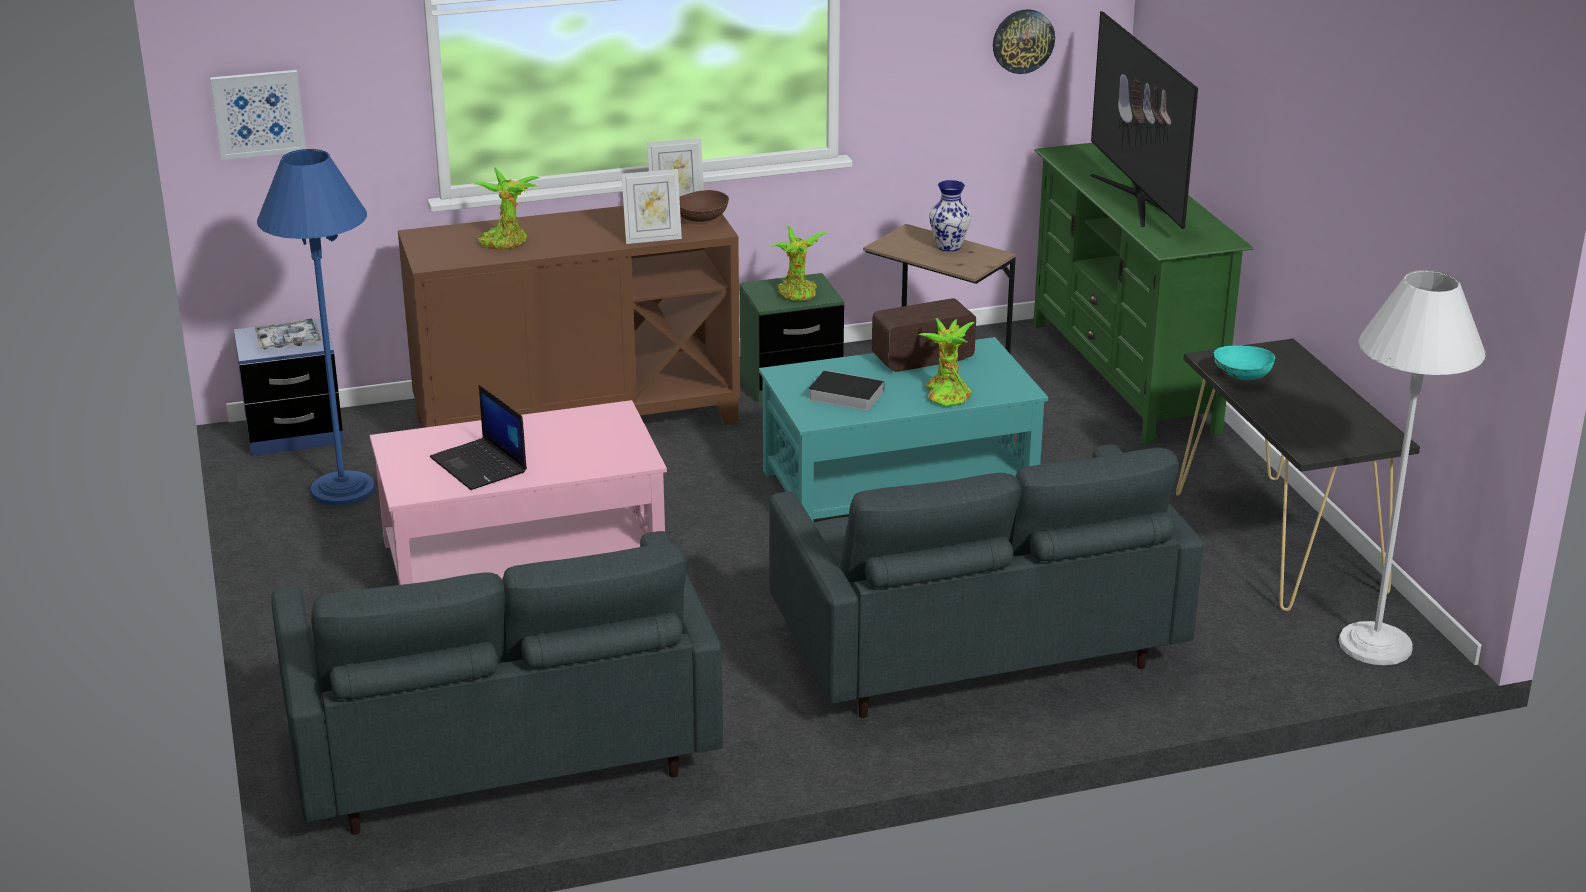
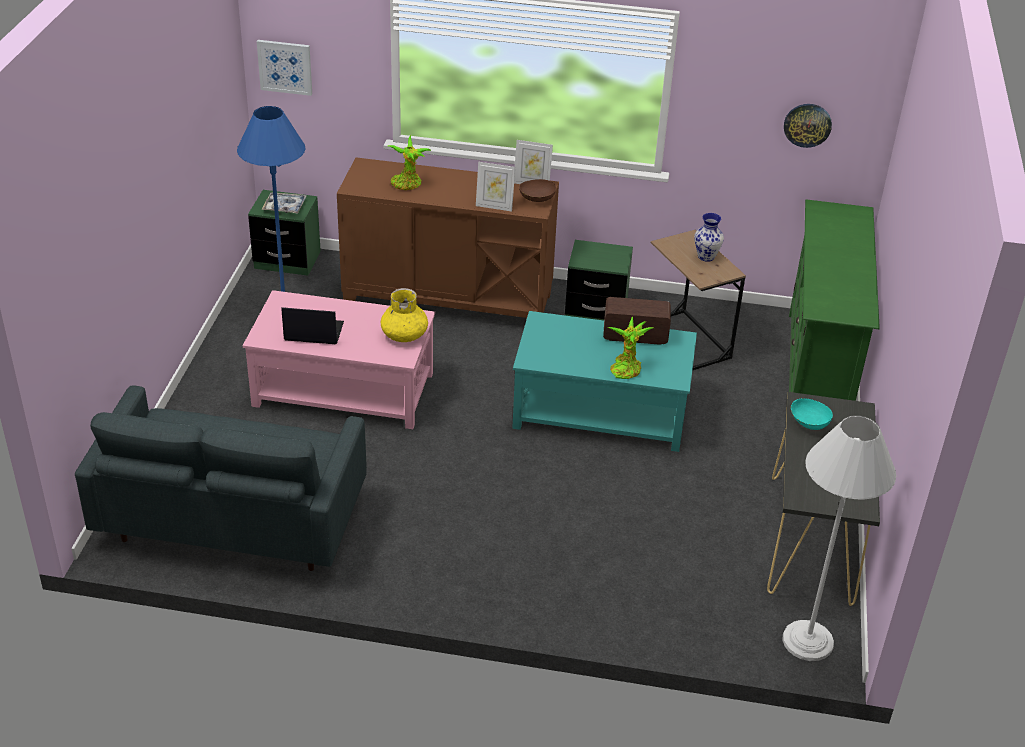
camera: 25 degrees right, 10 degrees up
blue nightstand [234,319,344,456] -> green nightstand [248,190,321,276]
laptop [430,385,527,490] -> laptop turned 105 degrees clockwise [281,307,344,344]
grey sofa [769,444,1203,718] -> none
potted plant [771,225,827,301] -> none
book [808,370,884,411] -> none
television [1090,11,1198,229] -> none
none -> yellow vase [381,288,428,342]

